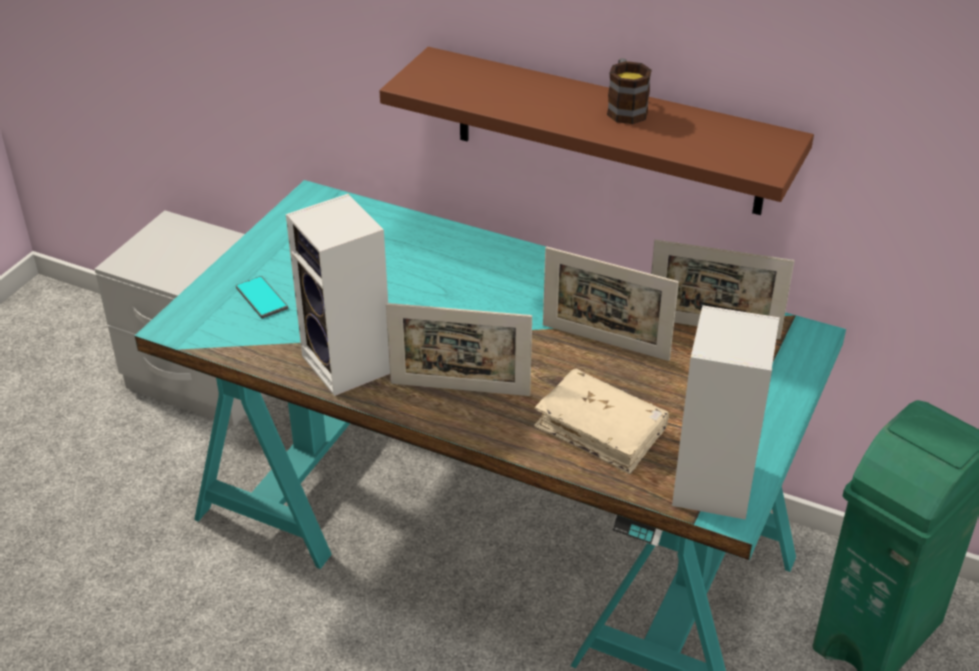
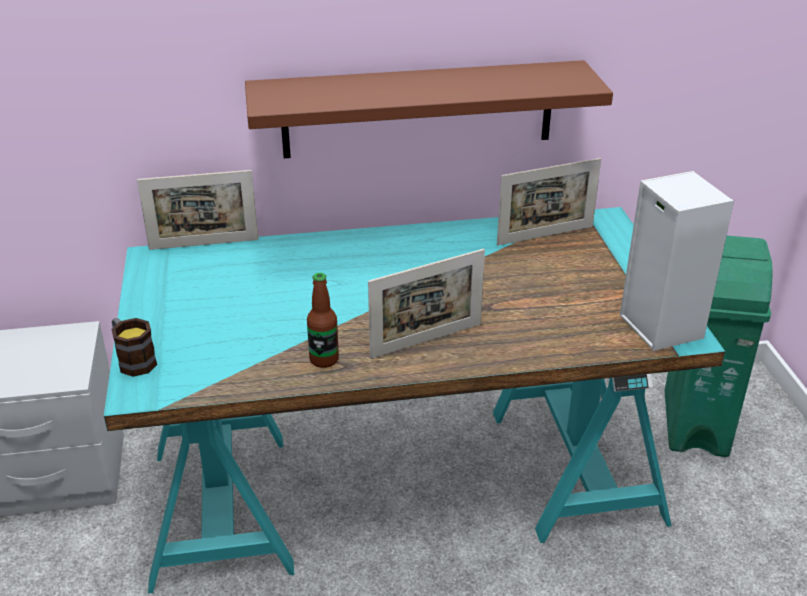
camera: 35 degrees left, 5 degrees down
phone [236,276,288,318] -> none
speaker [286,194,390,396] -> bottle [307,273,339,368]
beige book [534,369,669,474] -> none
picture frame [543,246,679,361] -> picture frame moved to [137,170,259,250]
mug [607,58,652,124] -> mug moved to [111,318,157,377]

